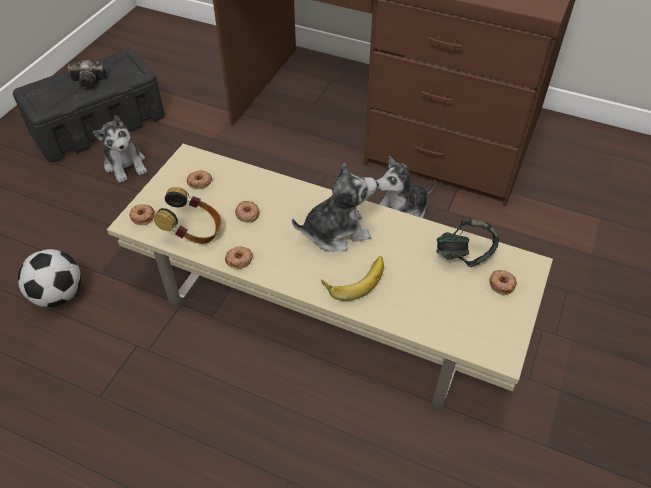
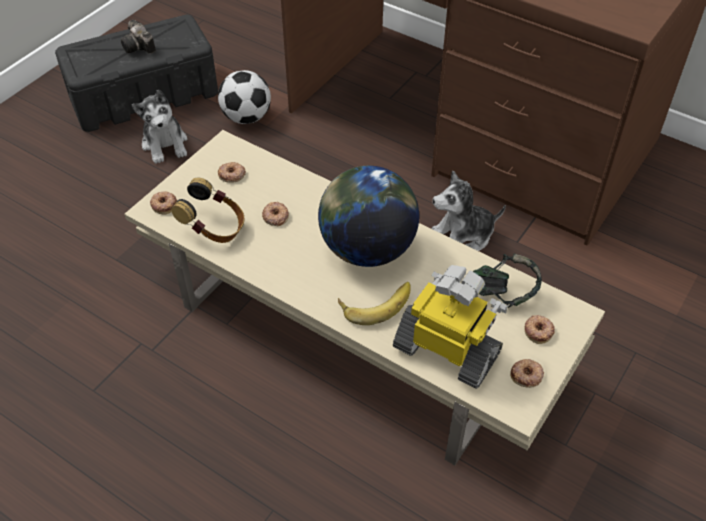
camera: 10 degrees right, 0 degrees up
football [18,249,81,307] -> football moved to [218,70,271,124]
camera [68,60,107,89] -> camera turned 45 degrees clockwise [121,20,156,54]
donut [225,246,253,269] -> donut moved to [510,359,544,388]
plush toy [292,163,377,252] -> globe [318,166,419,267]
none -> toy robot [393,265,509,389]

